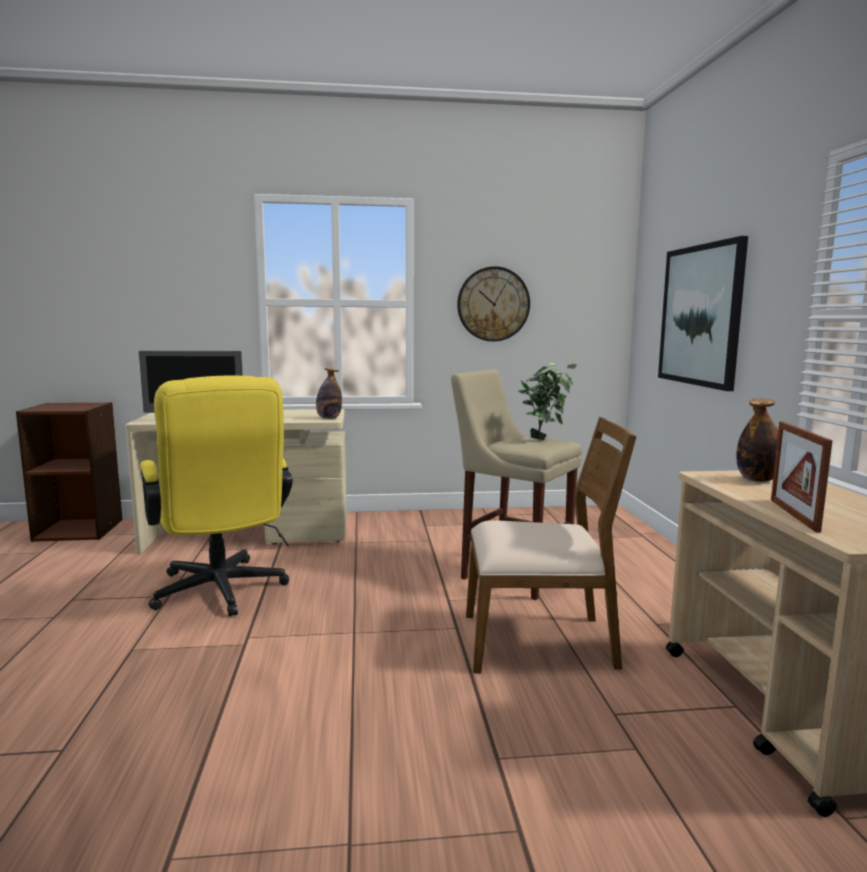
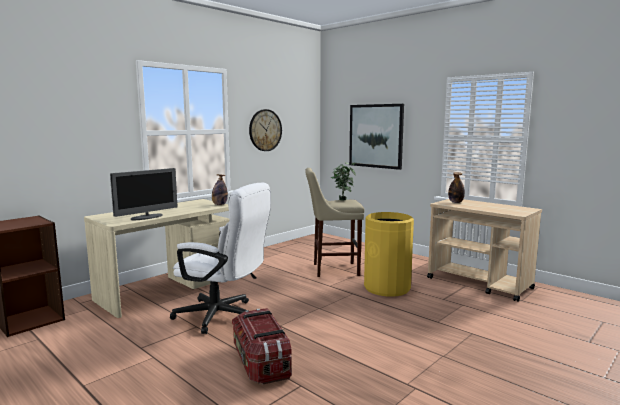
camera: 40 degrees left, 0 degrees up
yellow office chair [140,375,293,617] -> white office chair [170,182,271,334]
brown chair [466,417,637,673] -> yellow trash can [364,212,414,297]
picture frame [771,422,833,533] -> none
none -> storage box [232,308,292,384]

